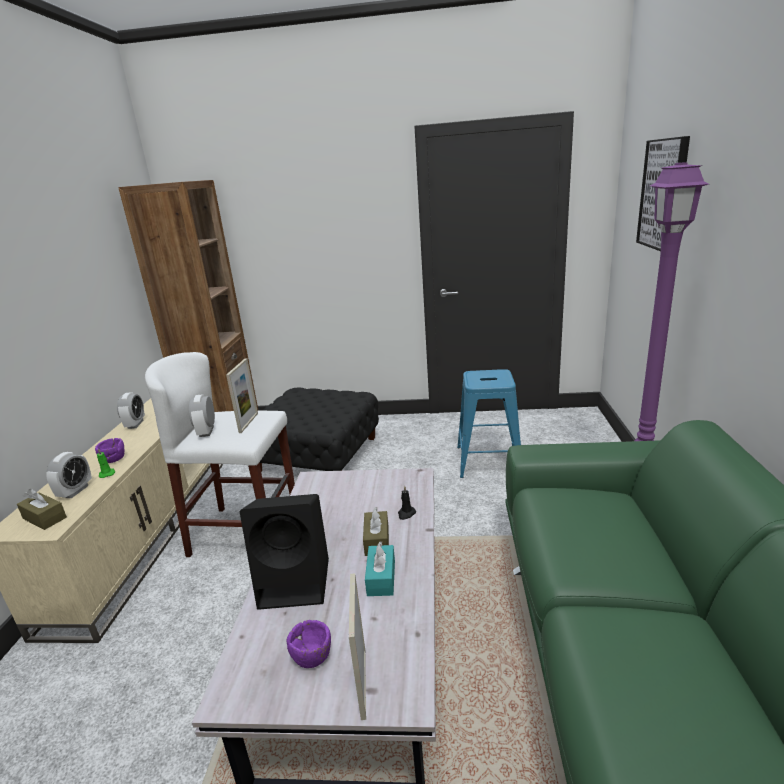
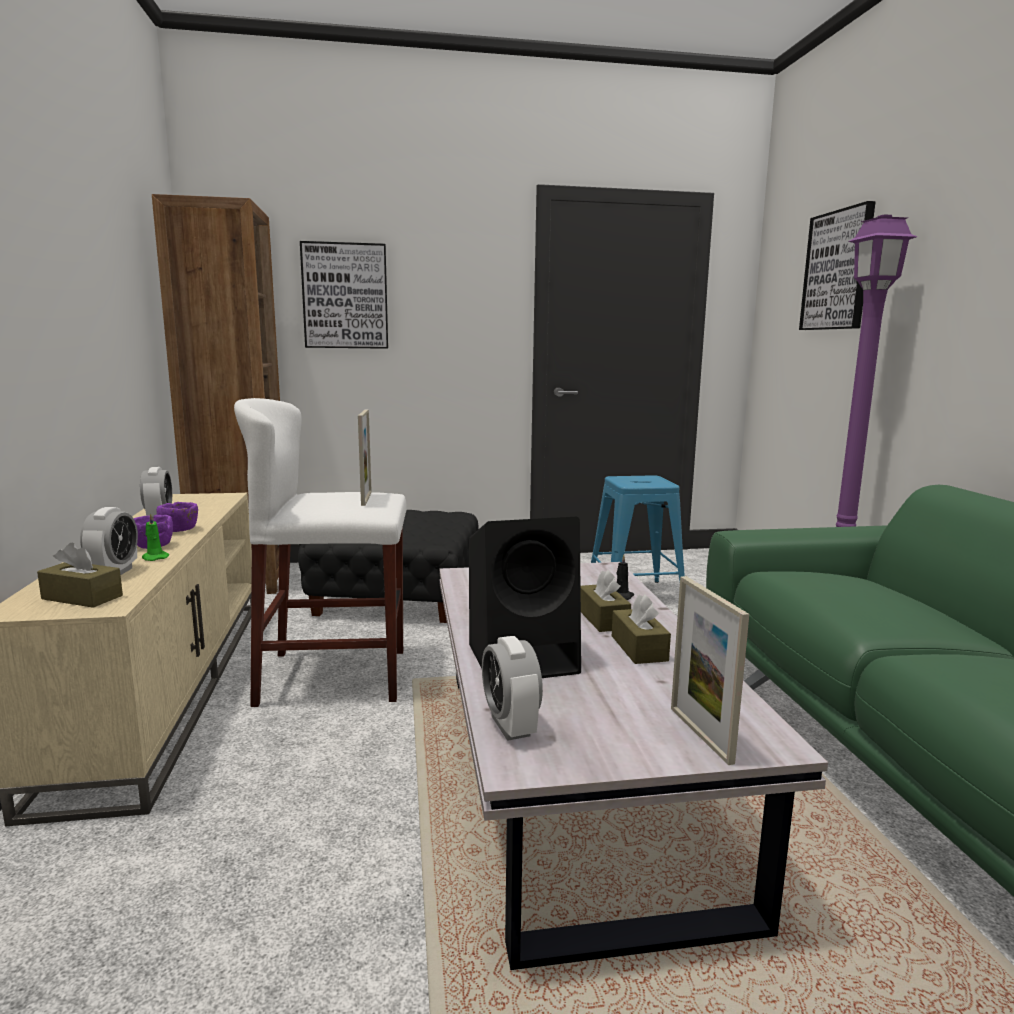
camera: 15 degrees left, 10 degrees down
alarm clock [189,394,215,437] -> alarm clock moved to [482,636,543,741]
purple bowl [287,620,331,668] -> purple bowl moved to [156,502,198,532]
turquoise tissue box [365,542,395,596] -> brown tissue box [612,594,671,664]
none -> picture [300,241,388,349]

